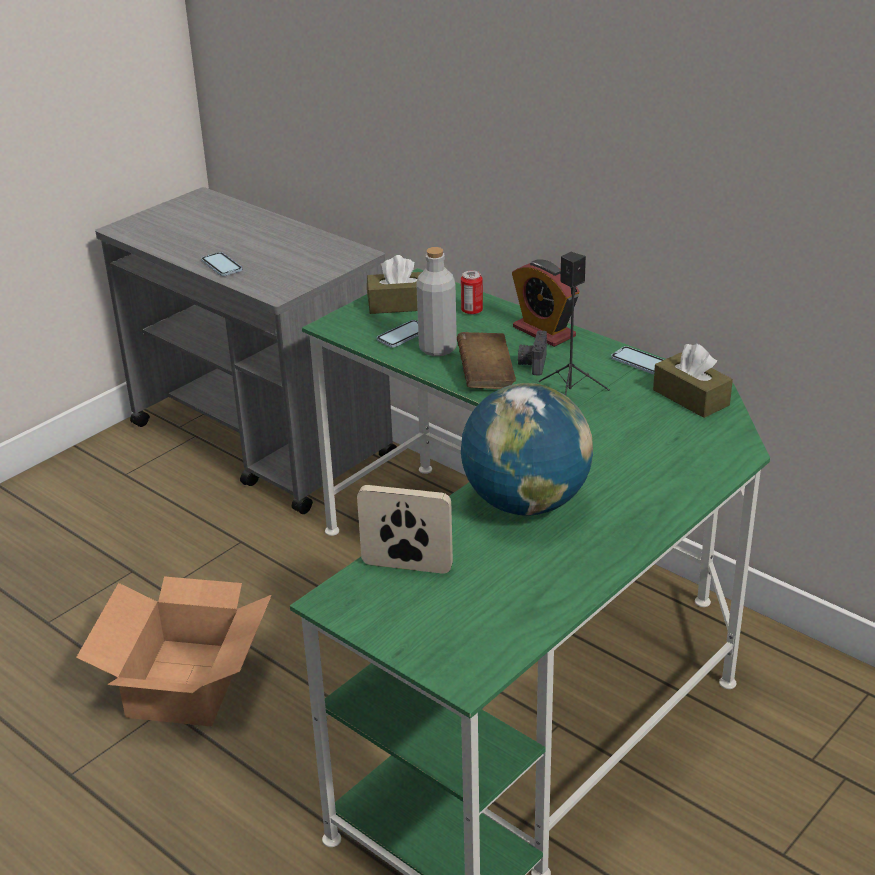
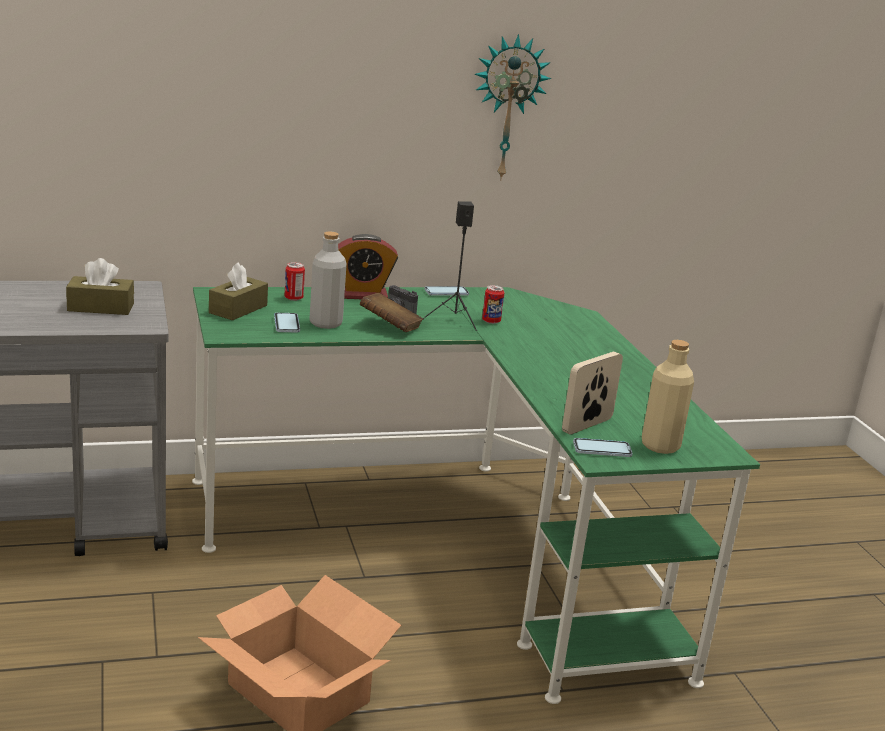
camera: 60 degrees left, 10 degrees down
phone [201,252,242,276] -> phone moved to [573,438,633,457]
globe [461,383,593,516] -> none
brown tissue box [653,344,733,418] -> brown tissue box moved to [66,258,134,315]
none -> wall clock [475,34,551,181]
none -> can [482,285,504,324]
none -> beige bottle [642,340,694,454]

